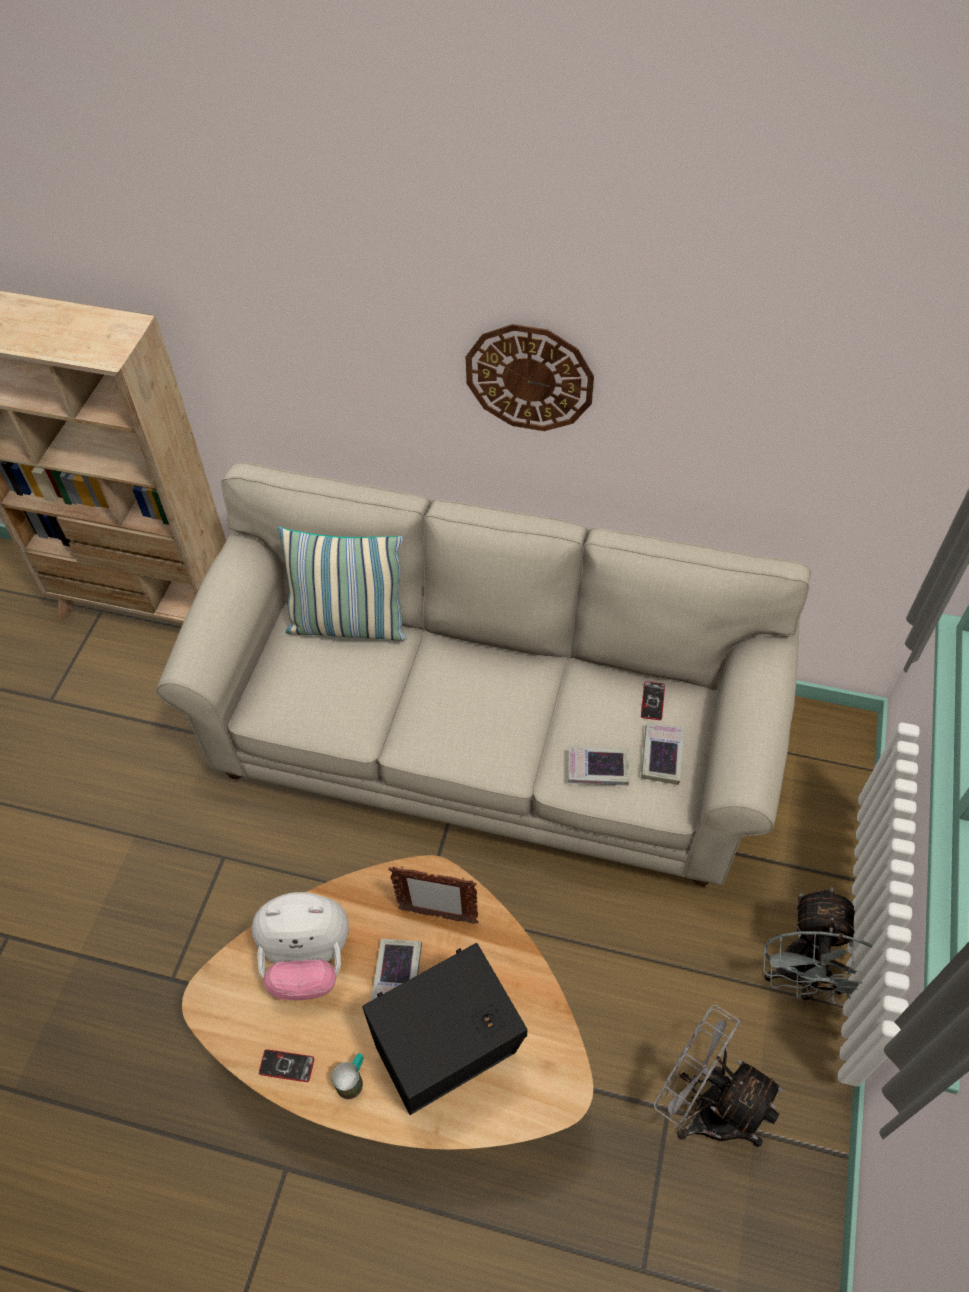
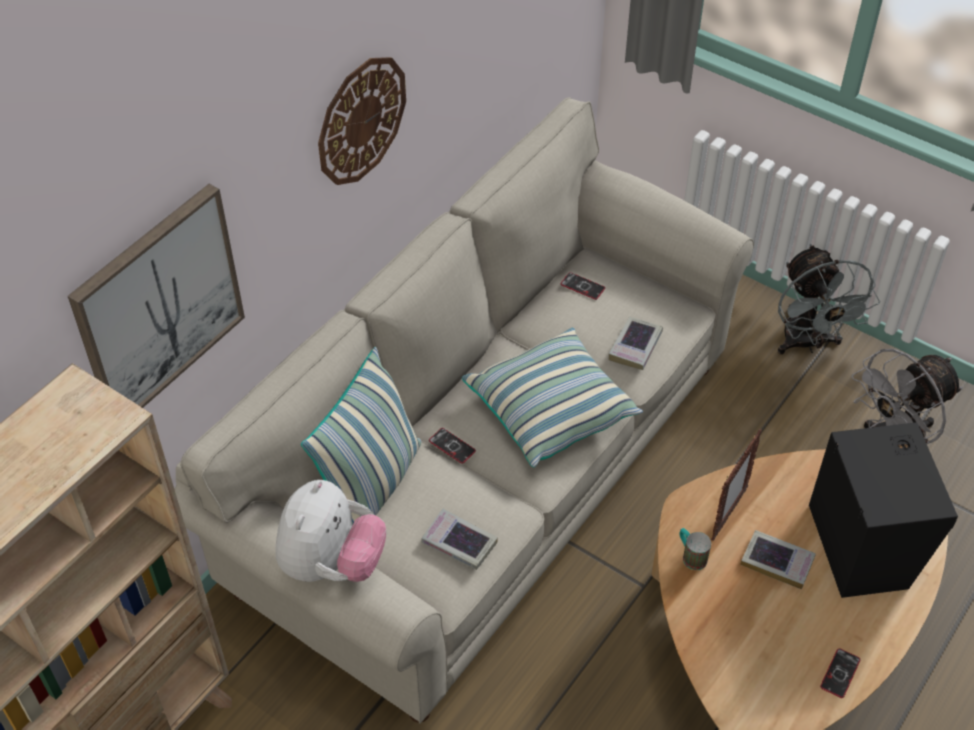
camera: 70 degrees left, 5 degrees down
plush toy [252,892,349,1000] -> plush toy moved to [275,480,386,582]
mug [332,1053,364,1099] -> mug moved to [679,528,711,570]
book [641,723,684,785] -> book moved to [422,509,498,570]
grey fan [763,887,873,1005] -> grey fan turned 45 degrees clockwise [778,244,880,355]
none -> picture [68,184,245,408]
none -> phone [429,428,476,464]
none -> pillow [462,328,643,467]

